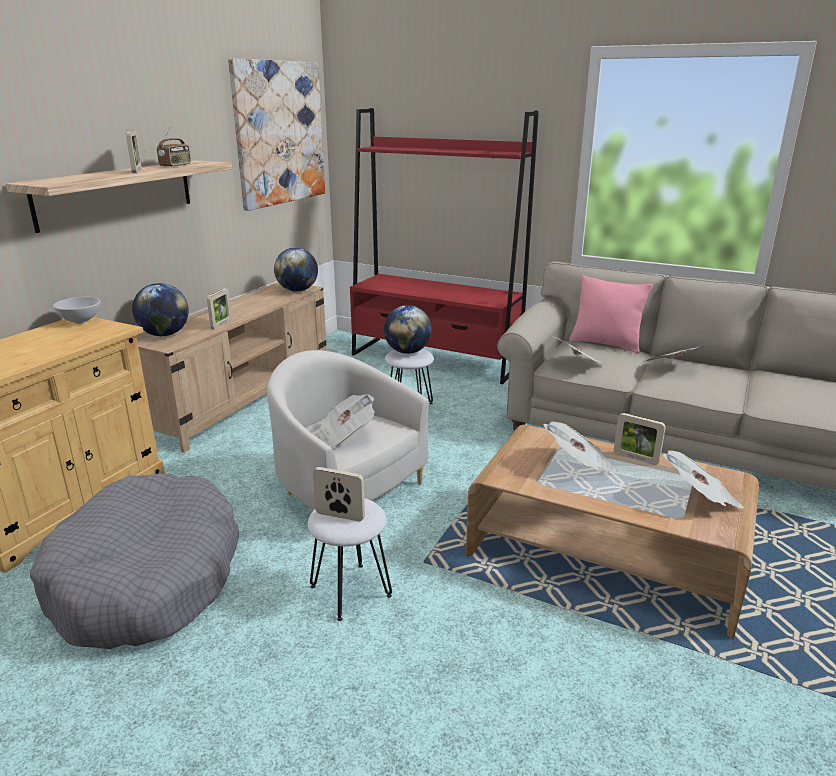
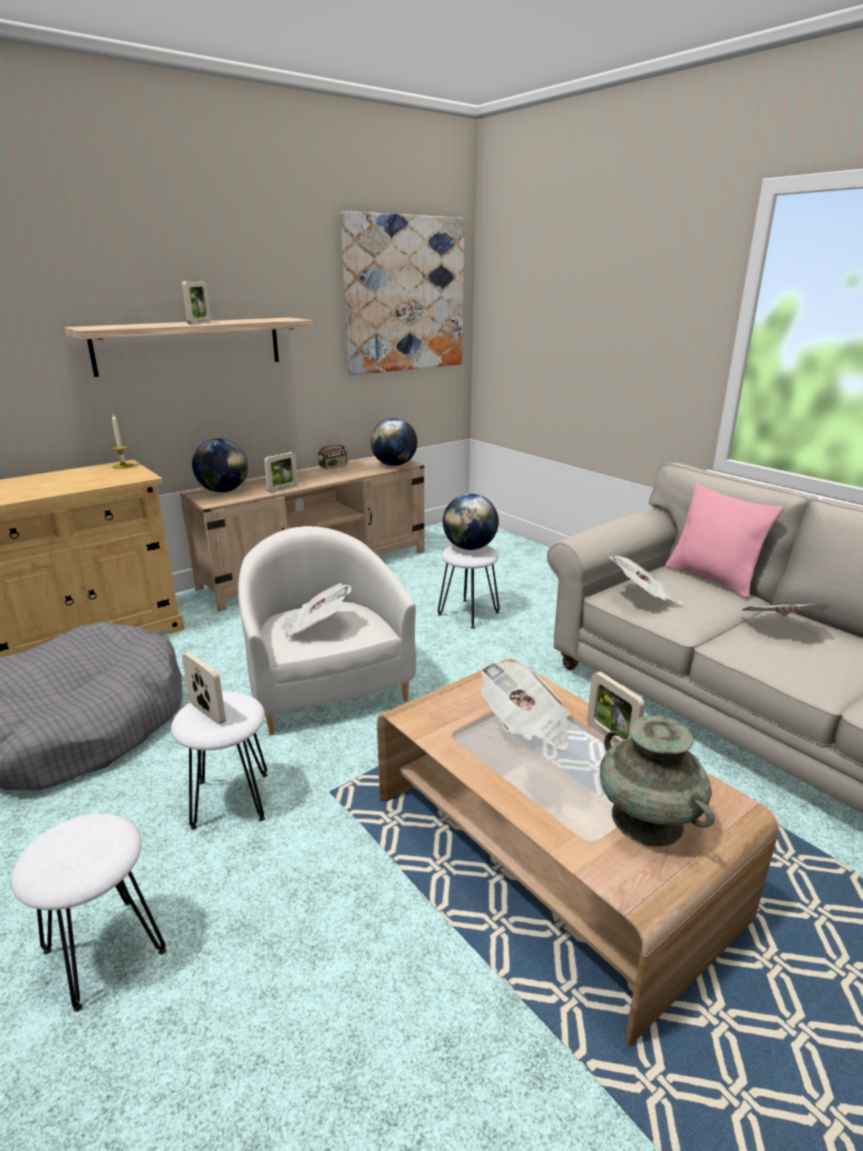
camera: 25 degrees right, 0 degrees up
white bowl [53,297,101,324] -> candle [111,414,134,469]
radio [157,128,191,167] -> radio moved to [318,435,347,469]
red bookcase [350,108,539,384] -> none
newspaper [662,450,744,508] -> turquoise vase [600,715,715,847]
none -> white stool [11,813,166,1012]

